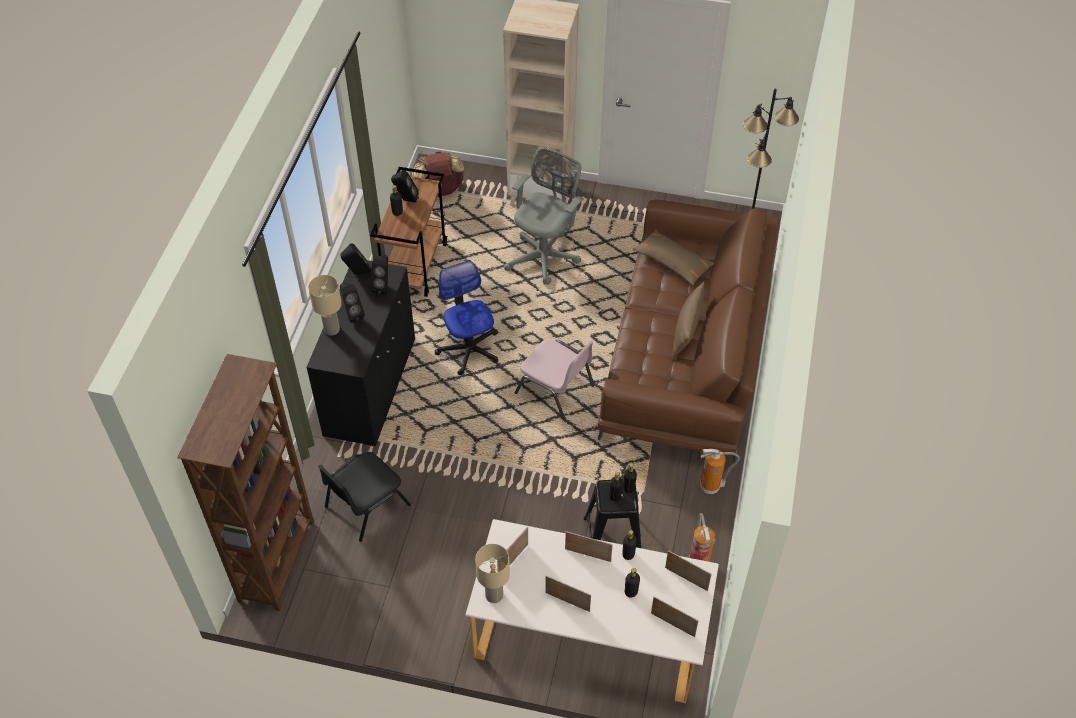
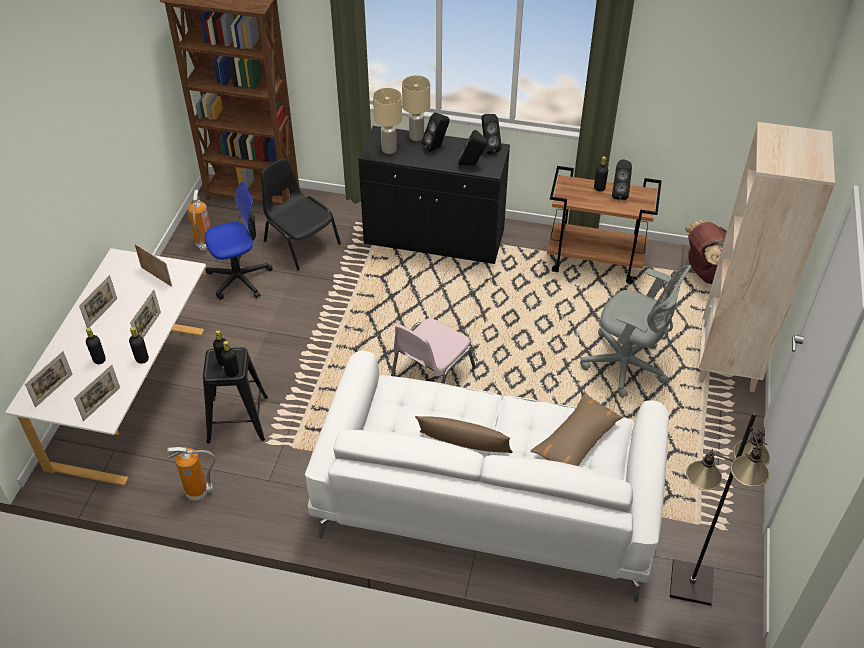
camera: 90 degrees right, 5 degrees down
office chair [435,260,498,375] -> office chair moved to [204,181,273,300]
beige table lamp [475,544,510,603] -> beige table lamp moved to [373,88,402,154]
brown sofa [598,199,780,466] -> white sofa [305,350,669,603]
fire extinguisher [700,449,740,494] -> fire extinguisher moved to [187,190,211,250]

